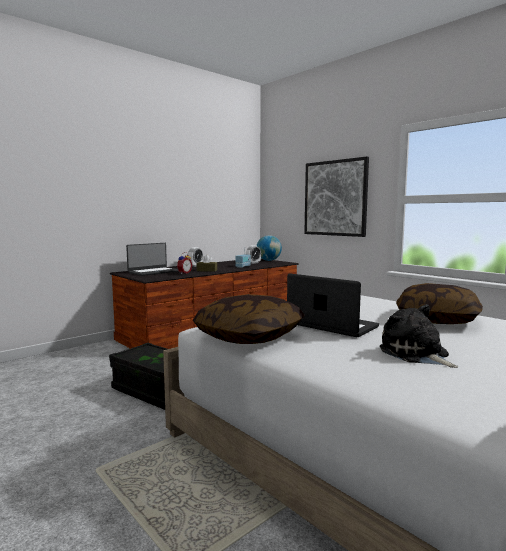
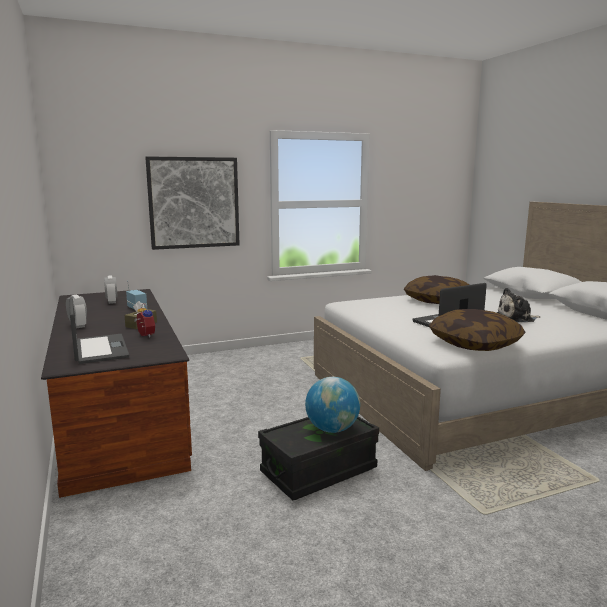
camera: 70 degrees left, 5 degrees up
globe [257,235,282,261] -> globe moved to [305,377,360,433]

